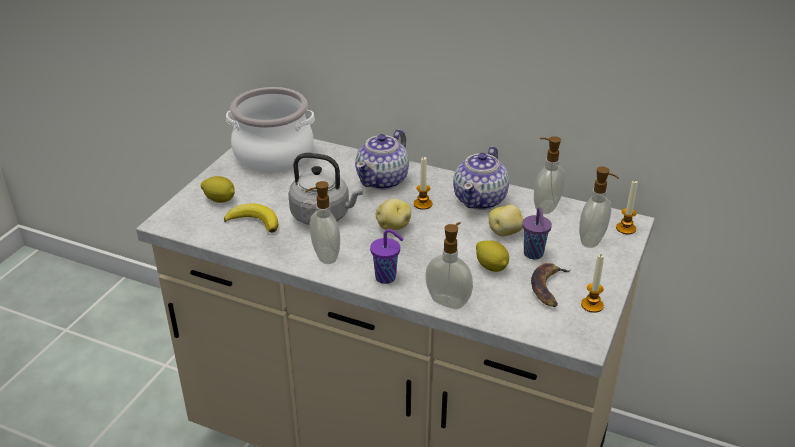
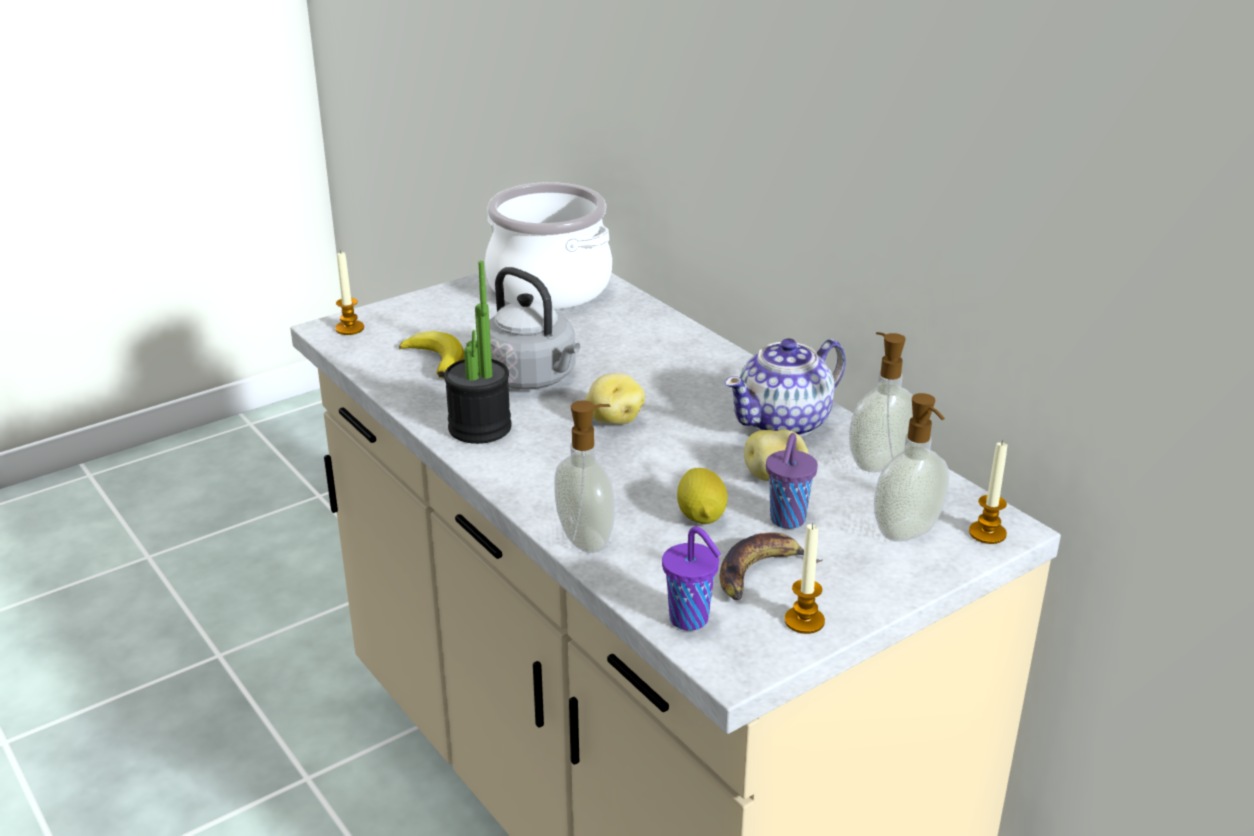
camera: 30 degrees right, 5 degrees down
lemon [201,176,235,203] -> none
soap dispenser [306,181,340,264] -> potted plant [444,261,512,444]
teapot [355,129,409,190] -> none
purple cup [370,229,404,284] -> purple cup moved to [662,526,721,631]
candle [414,157,432,210] -> candle moved to [335,250,364,335]

